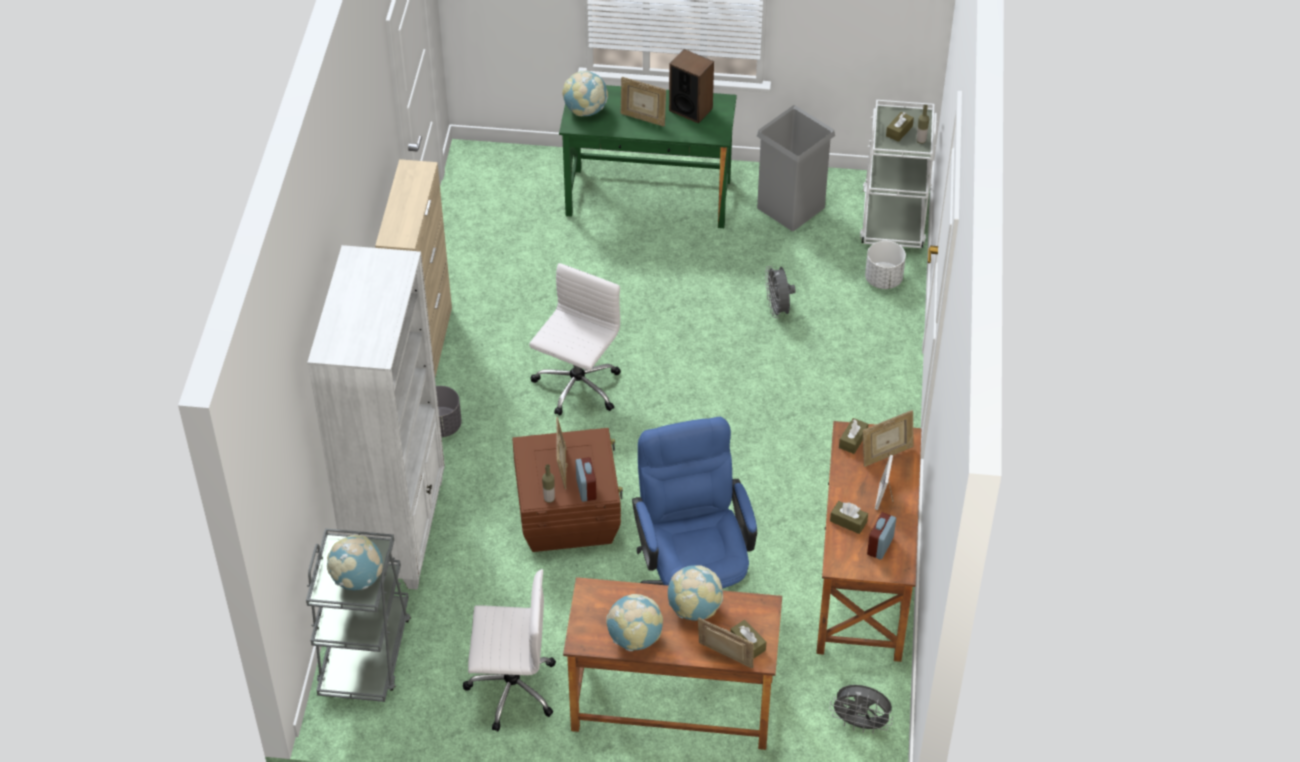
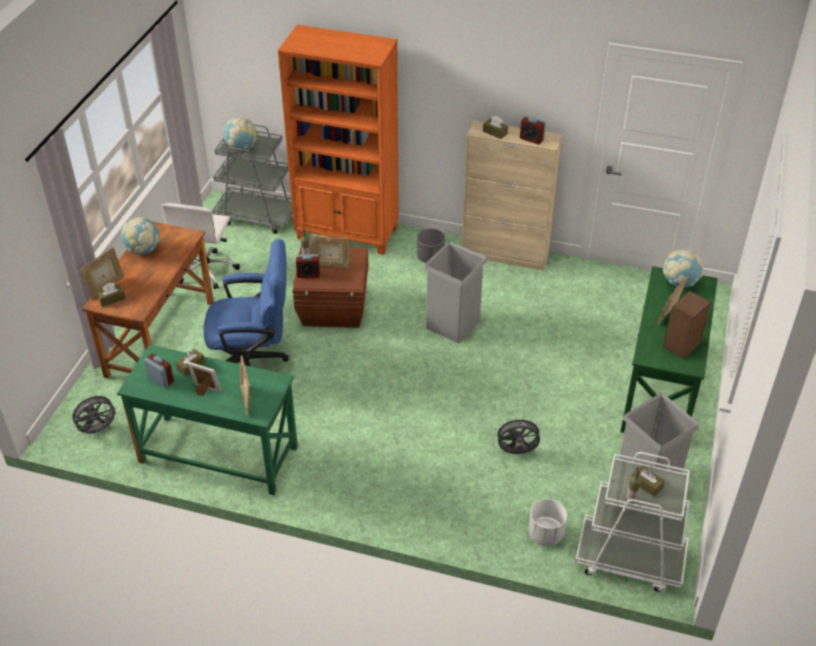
camera: 100 degrees right, 5 degrees down
white bookcase [307,245,445,590] -> orange bookcase [278,25,399,255]
white office chair [529,263,621,416] -> grey trash can [424,241,487,343]
globe [668,565,723,621] -> none
brown desk [816,421,921,662] -> green desk [117,345,298,495]
grey fan [829,685,893,734] -> grey fan turned 150 degrees counterclockwise [72,396,119,436]
brown tissue box [839,418,868,454] -> brown tissue box moved to [483,116,508,139]
none -> alarm clock [520,115,546,145]

